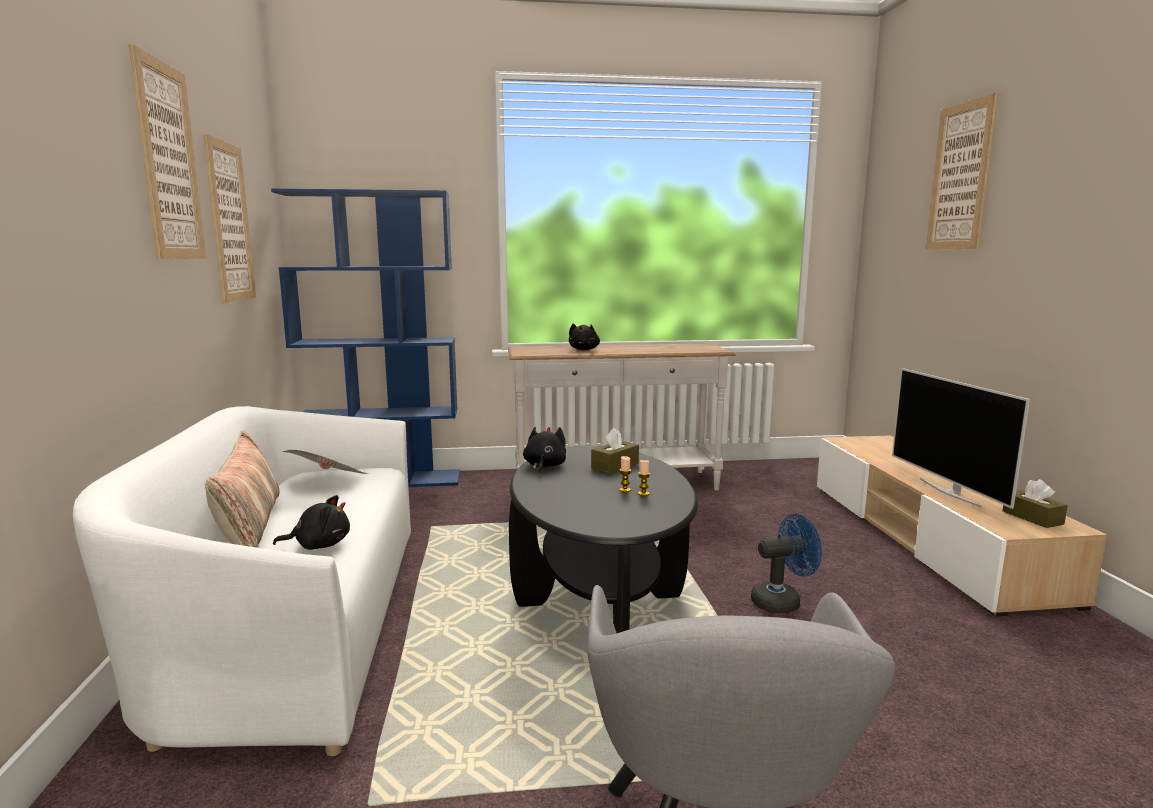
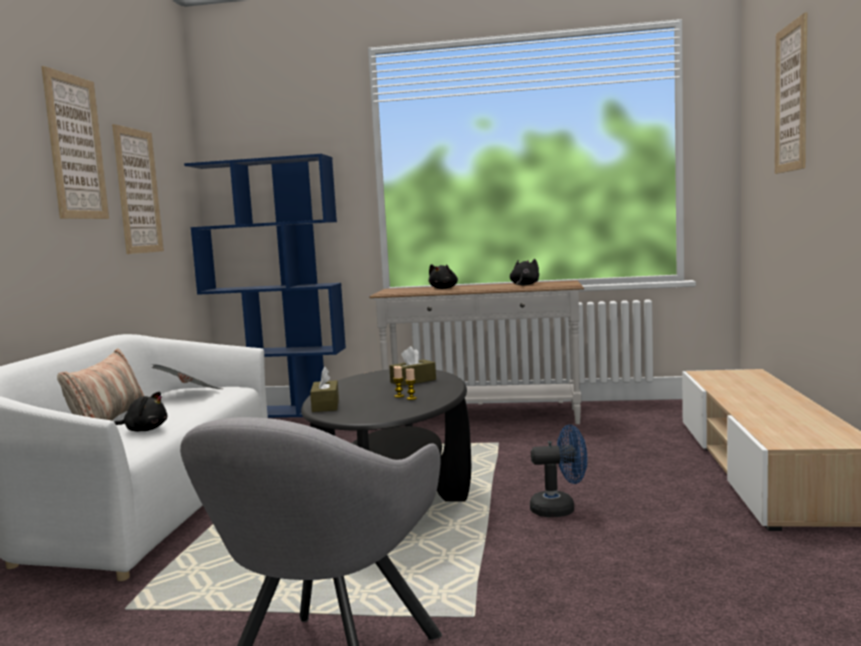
camera: 15 degrees right, 5 degrees down
black plush toy [523,427,566,474] -> black plush toy moved to [510,259,539,286]
television [892,368,1030,509] -> none
brown tissue box [1002,479,1068,528] -> brown tissue box moved to [310,367,339,412]

